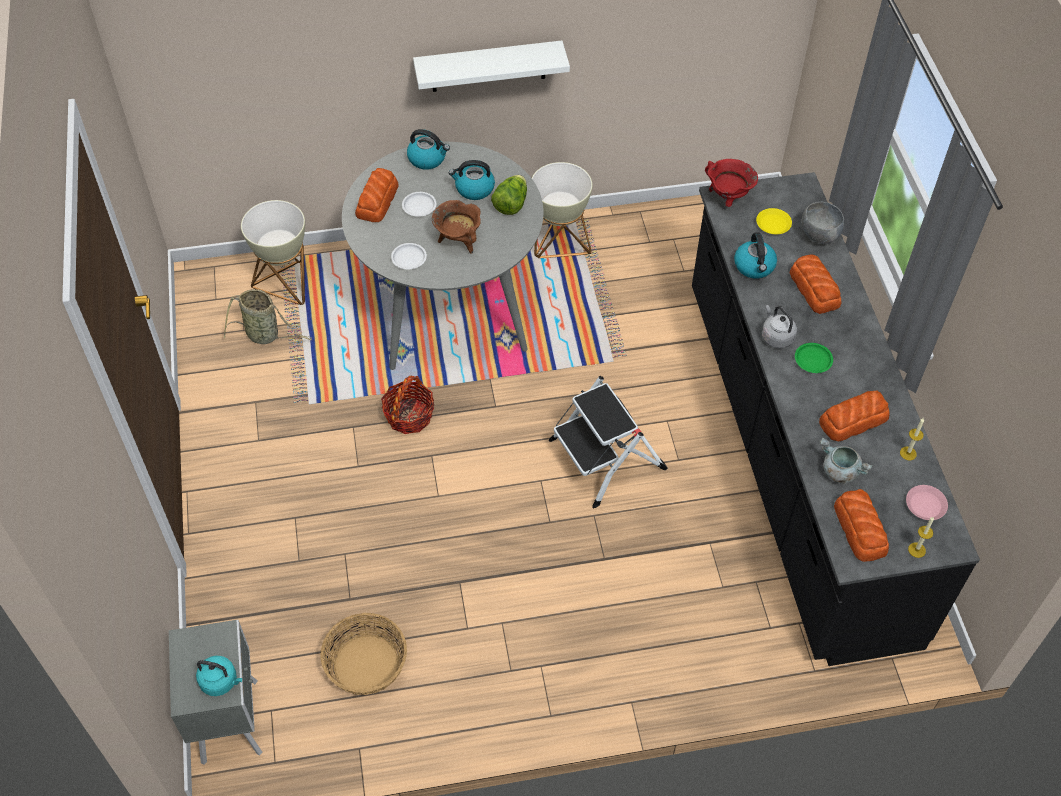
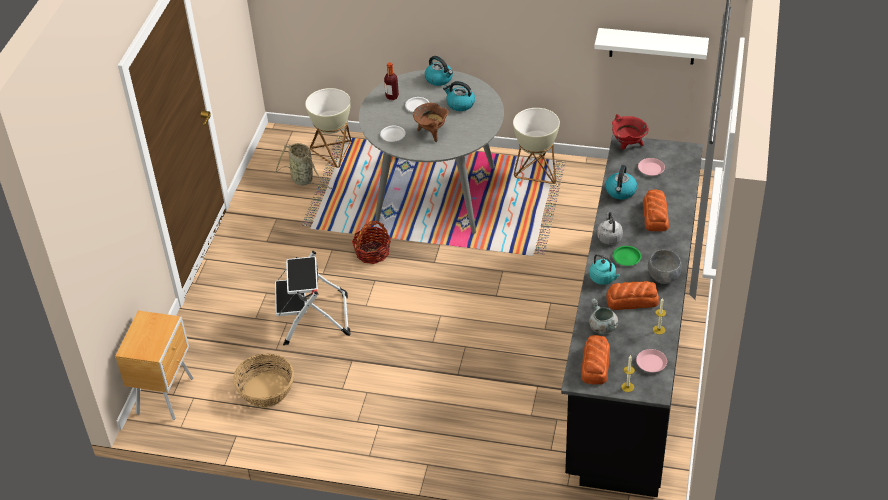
camera: 25 degrees right, 10 degrees down
grey nightstand [169,620,262,765] -> brown nightstand [115,311,194,420]
turquoise kettle [196,656,242,696] -> turquoise kettle moved to [590,254,620,285]
bread [355,168,399,222] -> bottle [384,62,399,100]
white shelf [413,41,570,92] -> white shelf moved to [594,28,709,65]
lettuce [491,175,527,215] -> none
step ladder [549,376,668,509] -> step ladder moved to [275,251,350,345]
yellow plate [756,208,792,234] -> pink plate [638,158,665,176]
grey bowl [802,202,844,244] -> grey bowl moved to [648,250,682,284]

